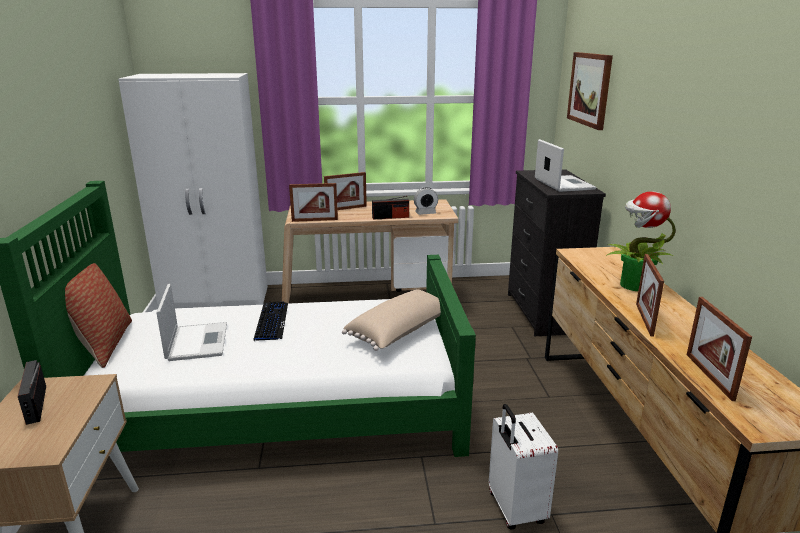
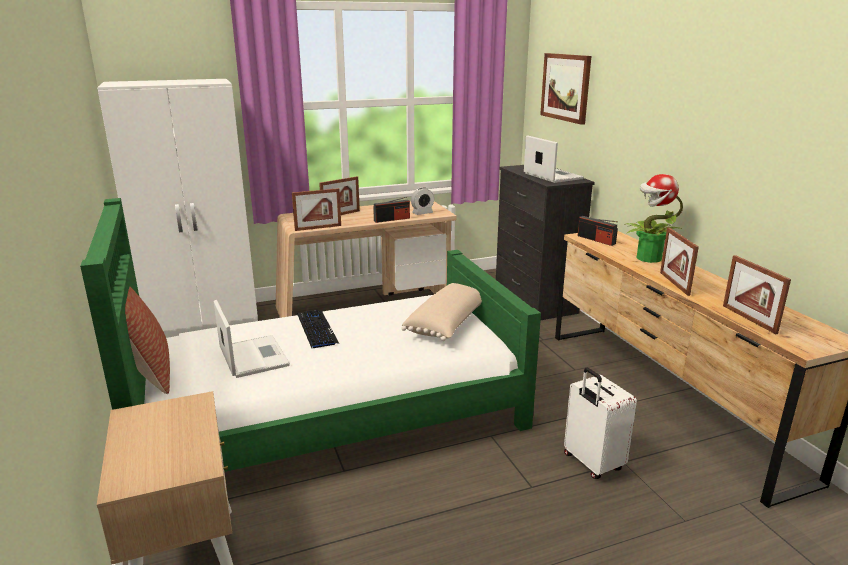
camera: 15 degrees left, 0 degrees up
radio [18,360,46,425] -> radio moved to [578,216,618,246]

